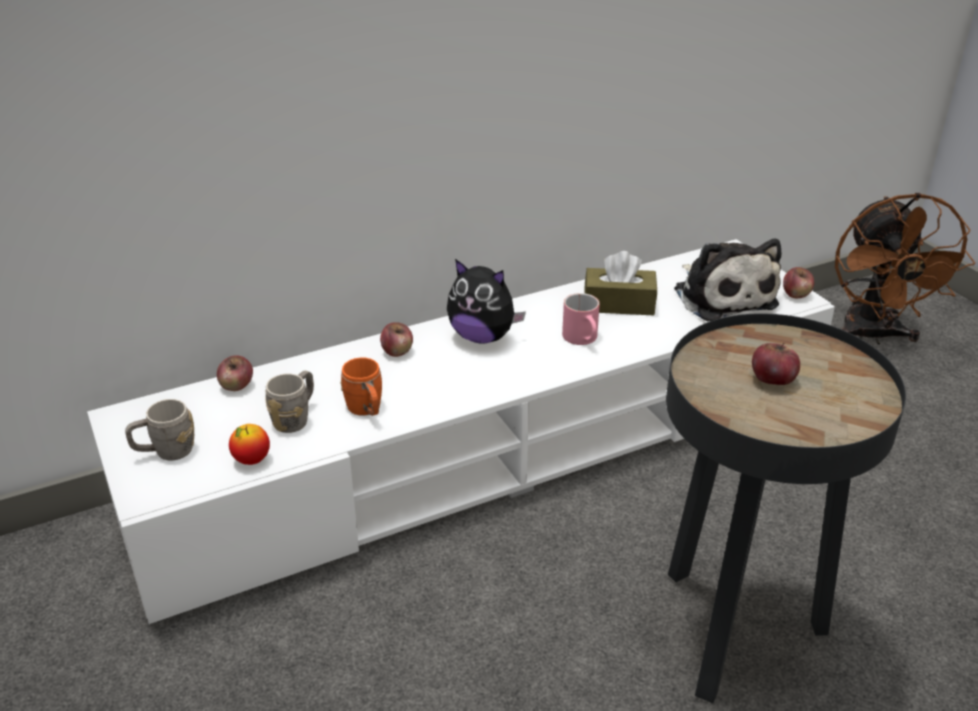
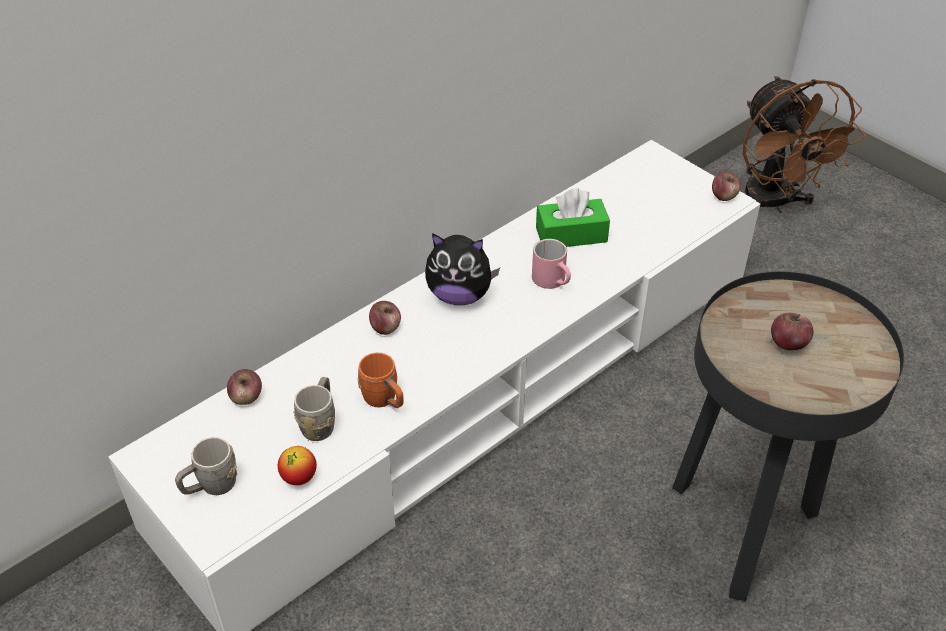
camera: 15 degrees left, 10 degrees up
brown tissue box [584,251,657,315] -> green tissue box [536,188,610,247]
plush toy [674,239,781,321] -> none

